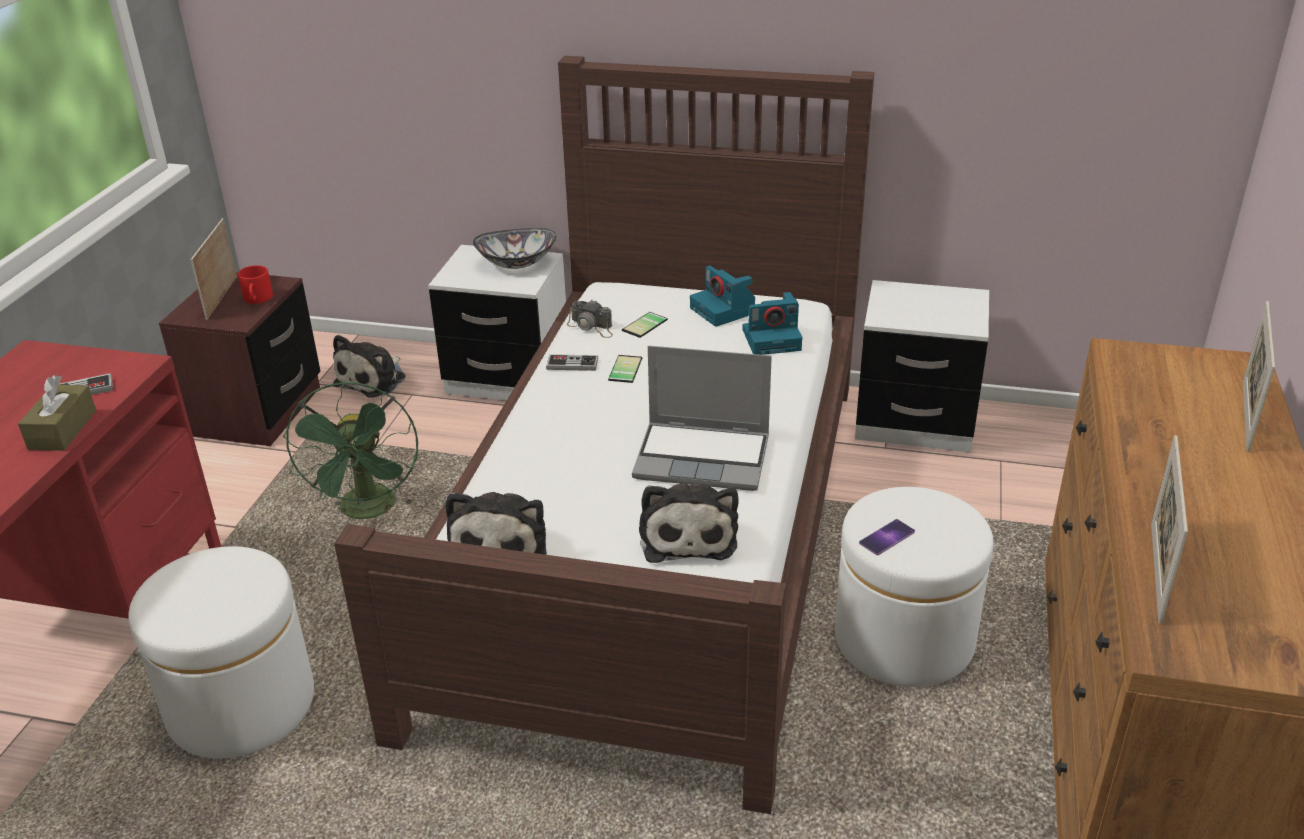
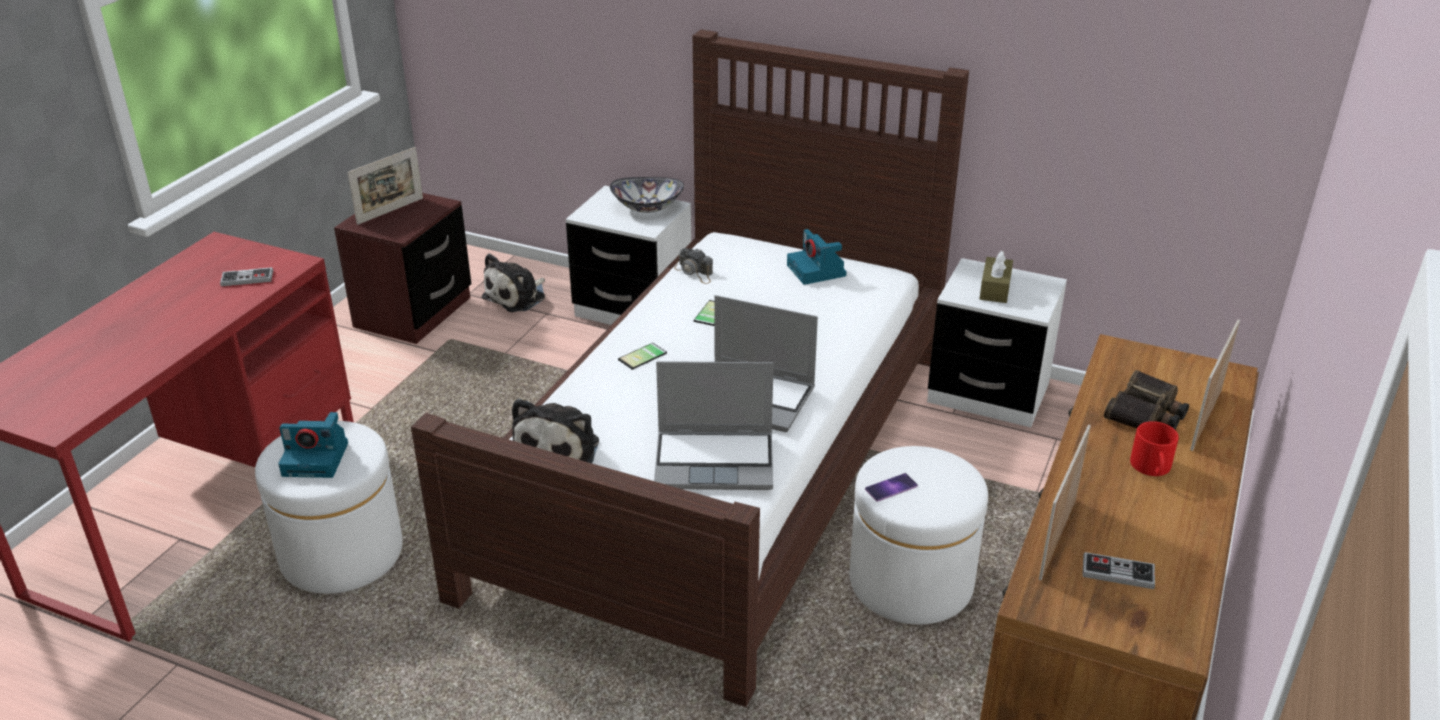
camera: 10 degrees right, 0 degrees up
brown tissue box [18,375,96,451] -> brown tissue box moved to [980,250,1013,303]
picture frame [191,218,237,320] -> picture frame turned 150 degrees counterclockwise [347,147,423,225]
red mug [238,265,273,304] -> red mug moved to [1130,421,1179,476]
green fan [283,381,418,519] -> none
game controller [546,354,598,371] -> game controller moved to [1083,552,1155,589]
phone [622,312,668,338] -> phone moved to [618,343,667,370]
plush toy [639,483,739,563] -> laptop [654,361,774,490]
camera [742,292,802,355] -> camera moved to [278,412,348,478]
none -> binoculars [1104,370,1189,429]

